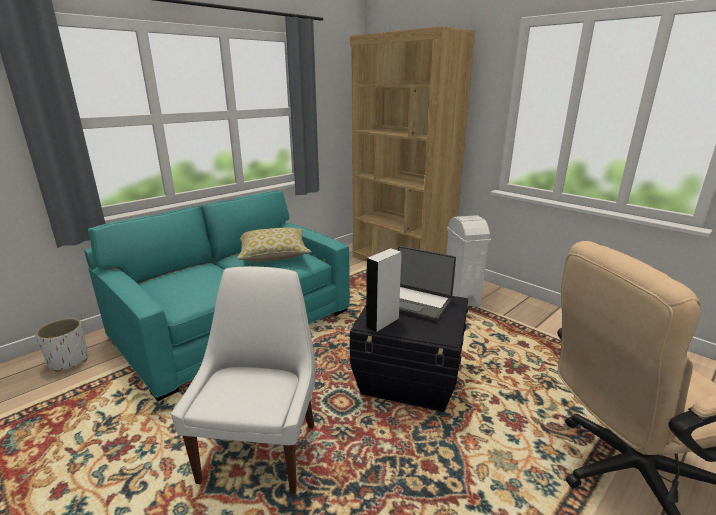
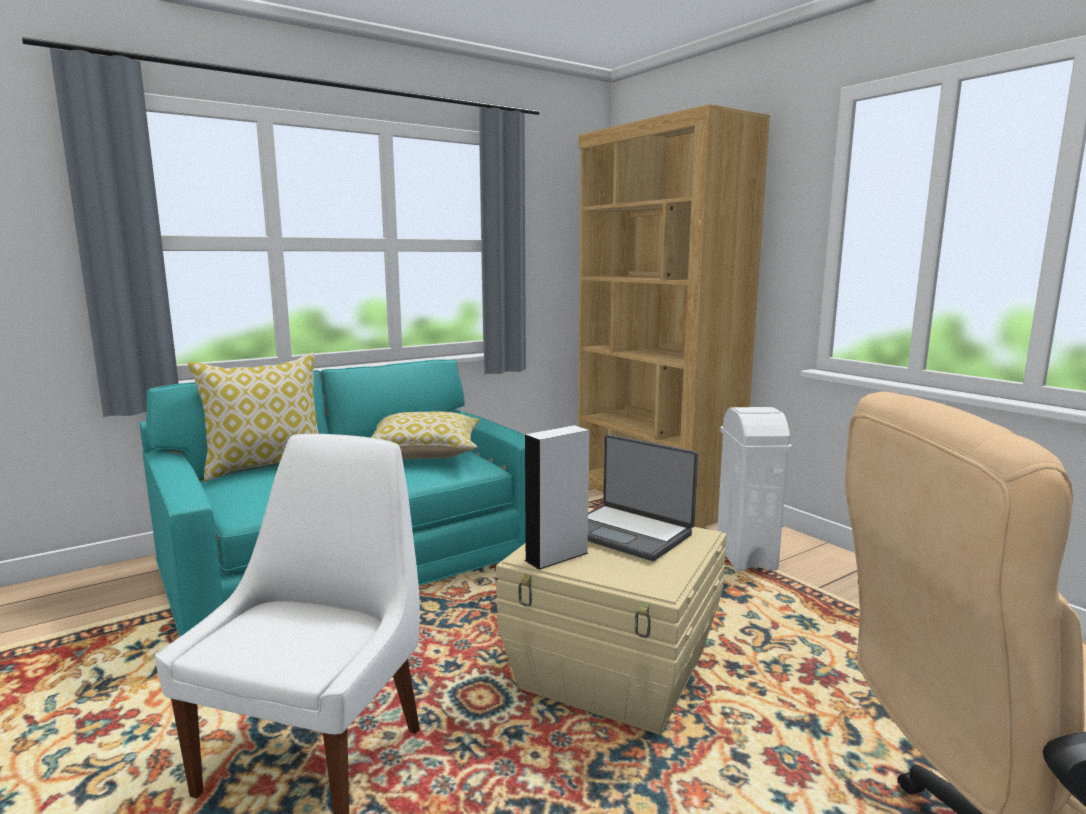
camera: 10 degrees right, 10 degrees down
white planter [35,318,88,372] -> none
black storage box [350,296,468,412] -> beige storage box [496,508,727,735]
none -> pillow [188,353,319,482]

